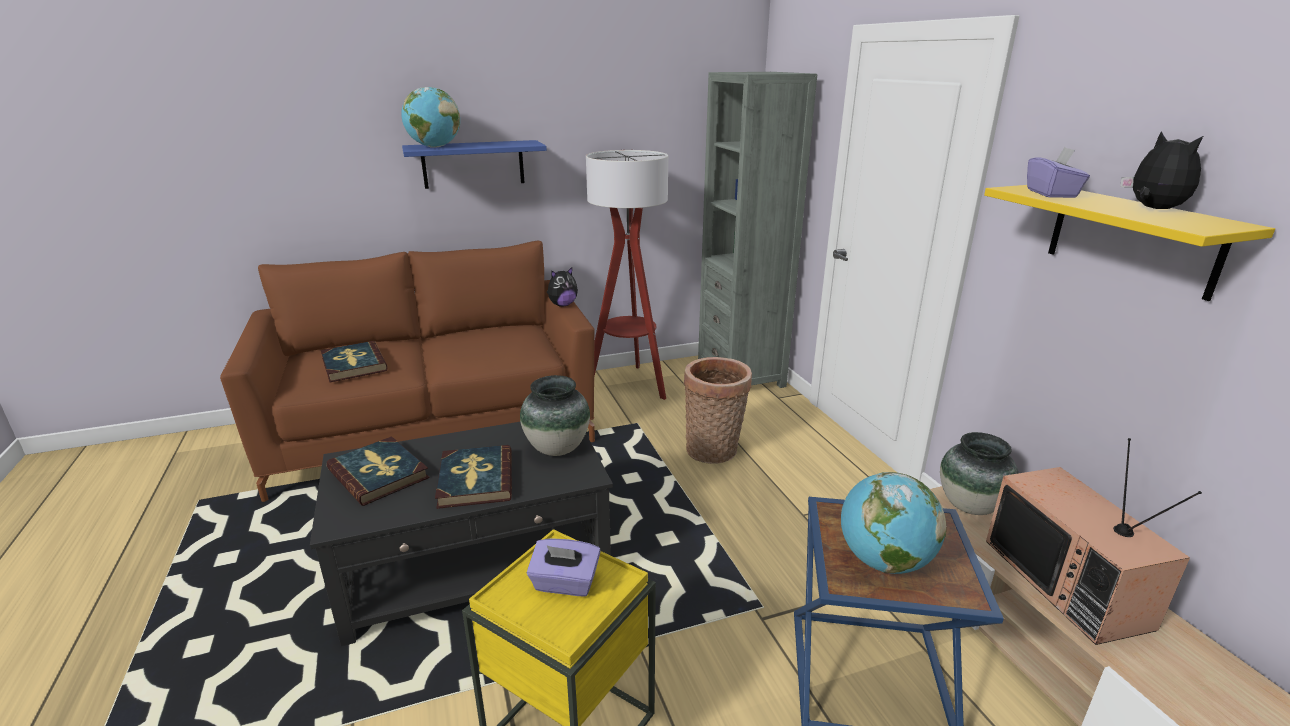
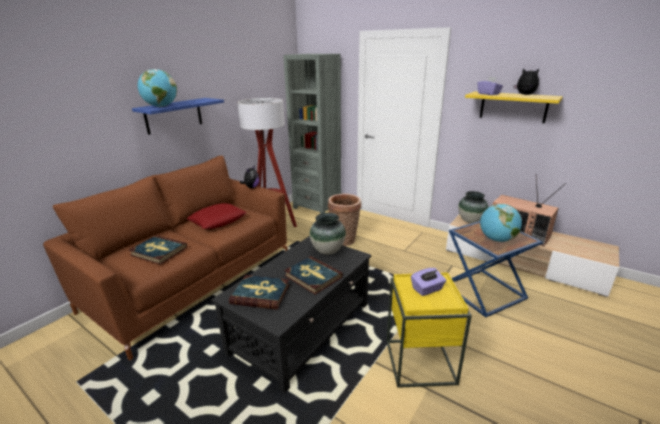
camera: 35 degrees left, 0 degrees up
none -> red pillow [187,203,247,229]

